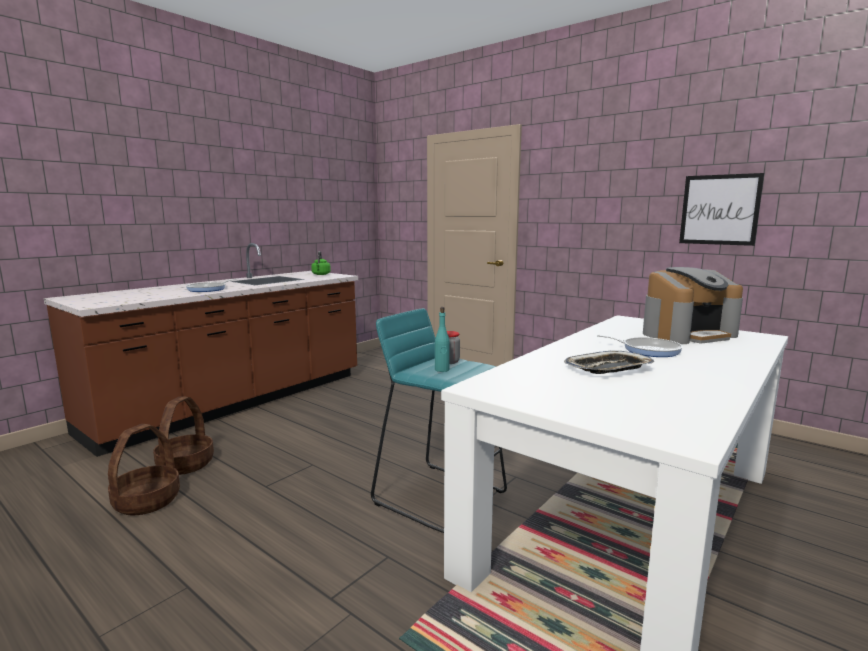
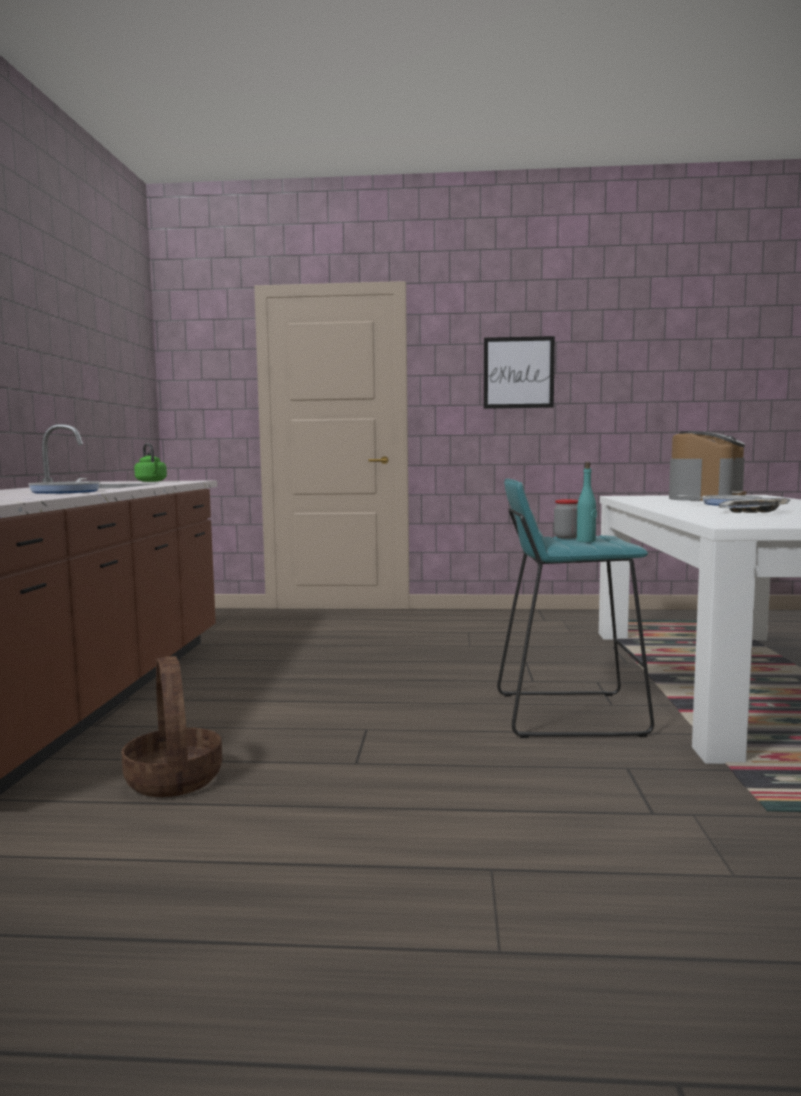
camera: 35 degrees left, 5 degrees down
basket [108,424,180,515] -> none
picture [679,173,764,246] -> picture moved to [484,336,555,409]

